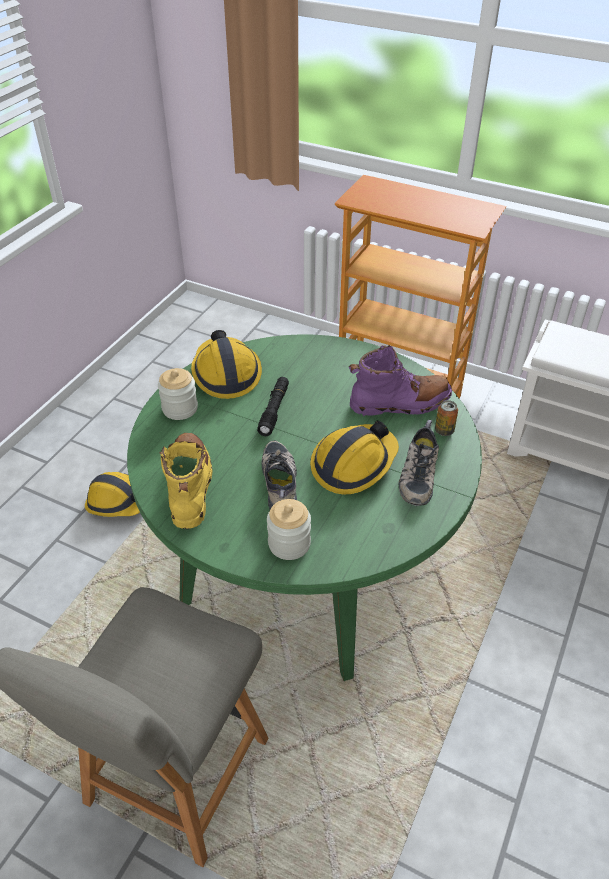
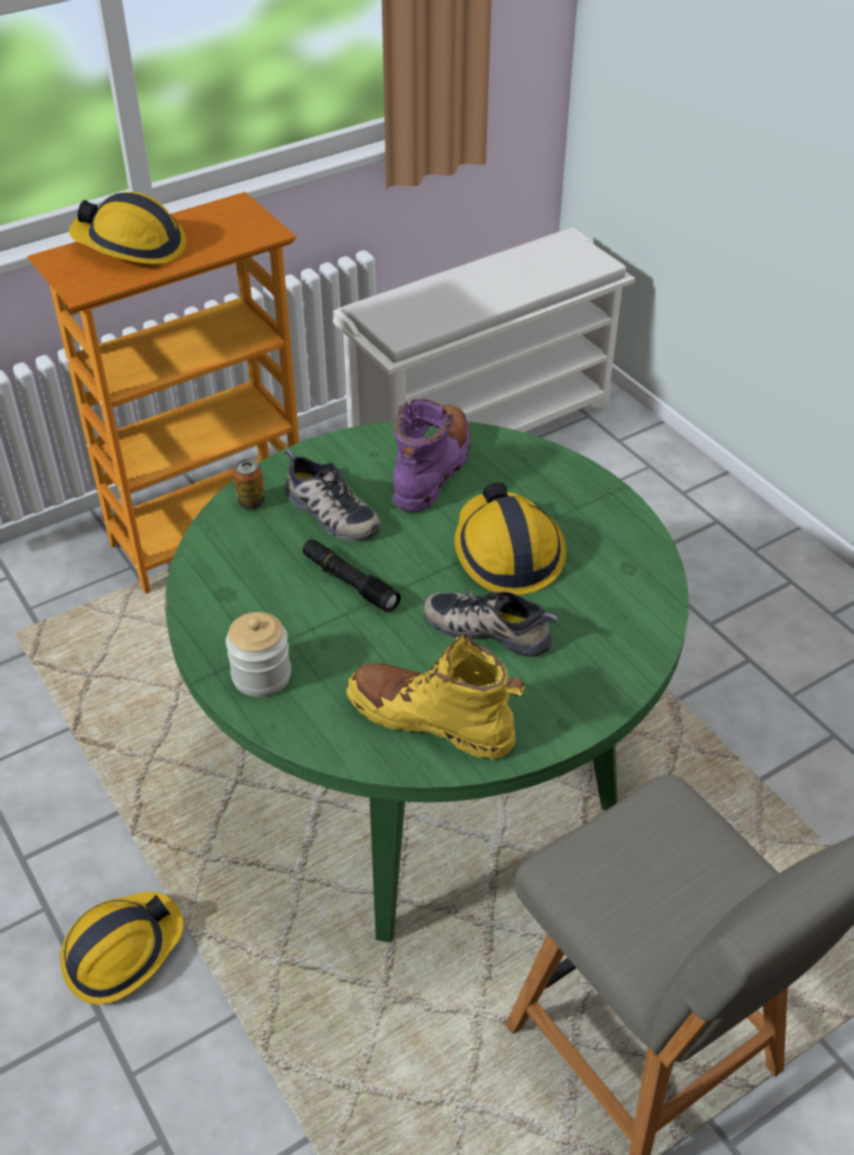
camera: 60 degrees left, 0 degrees up
hard hat [191,330,262,399] -> hard hat moved to [69,192,186,264]
jar [267,499,311,560] -> none
shoe [398,420,439,506] -> shoe moved to [284,449,381,541]
can [435,400,458,436] -> can moved to [233,459,265,510]

